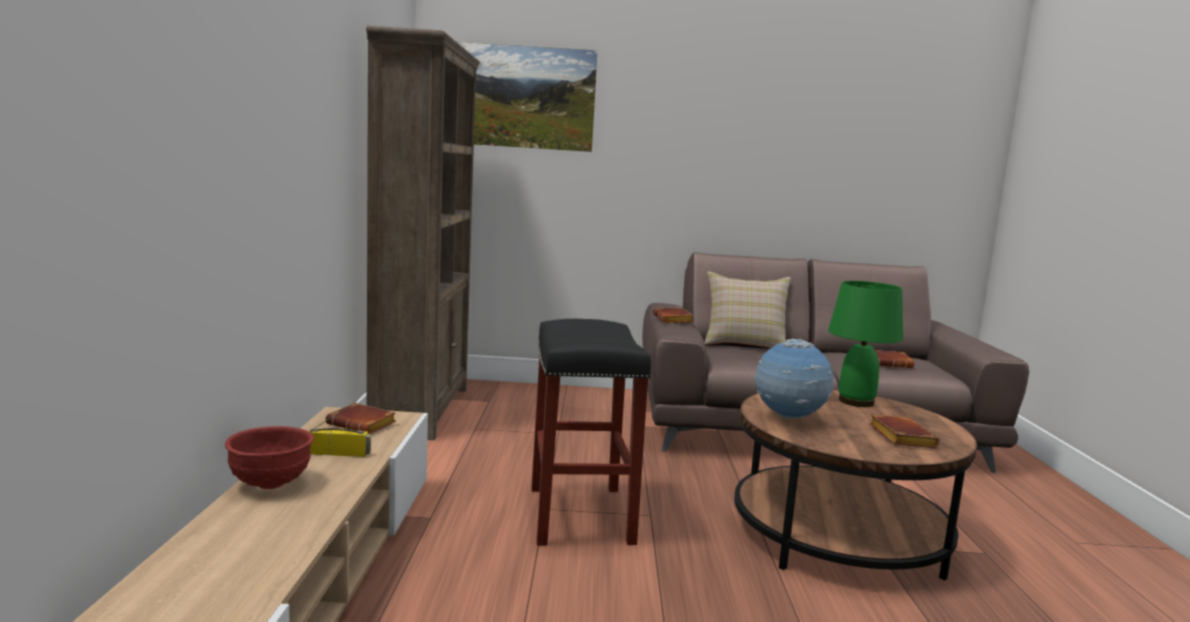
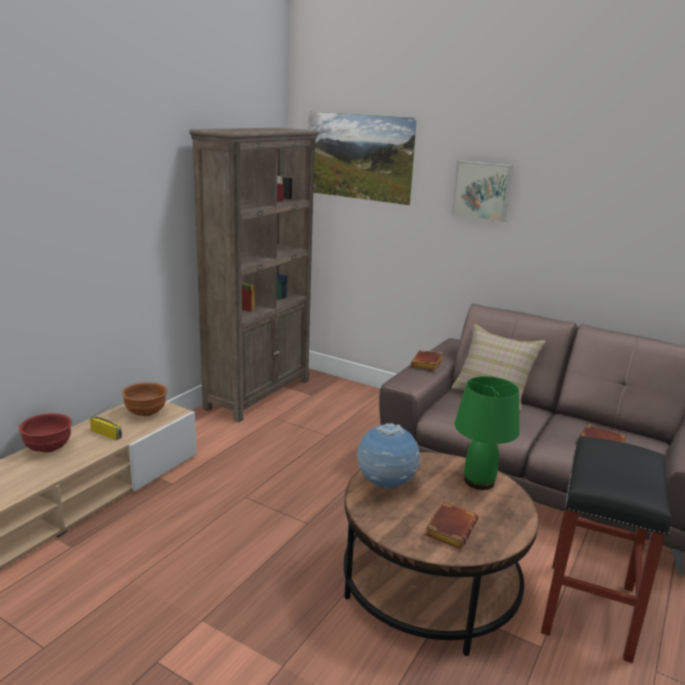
camera: 30 degrees right, 10 degrees up
brown book [325,403,396,434] -> brown bowl [122,382,167,417]
black stool [531,319,651,546] -> black stool moved to [541,436,671,663]
none -> picture [451,161,513,222]

